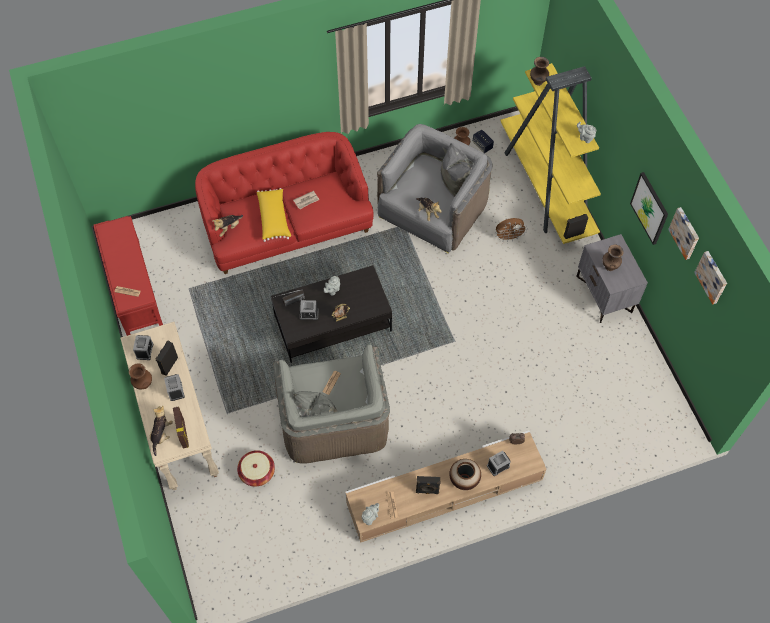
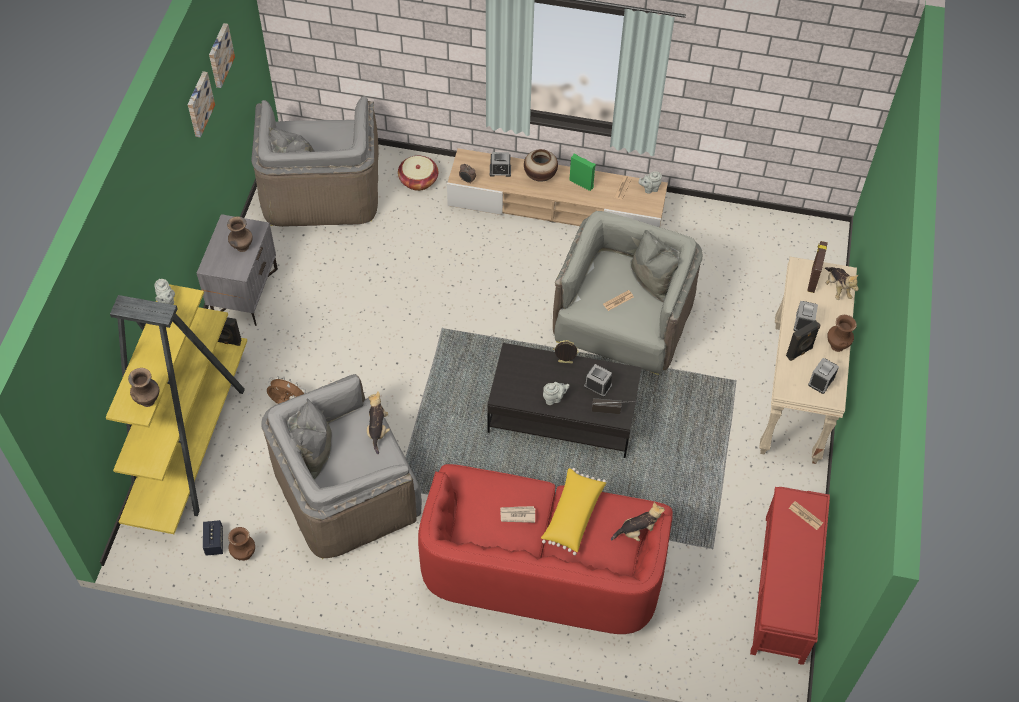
camera: 150 degrees left, 5 degrees down
plush toy [150,406,173,456] -> plush toy turned 60 degrees counterclockwise [825,267,859,300]
basket [237,450,275,487] -> basket moved to [398,156,438,191]
black speaker [416,476,441,494] -> green speaker [569,154,596,191]
picture [630,172,668,245] -> none
none -> grey armchair [251,96,379,227]

